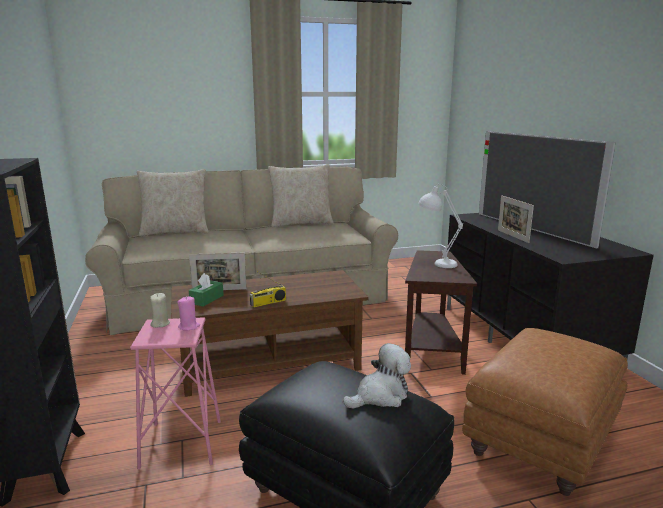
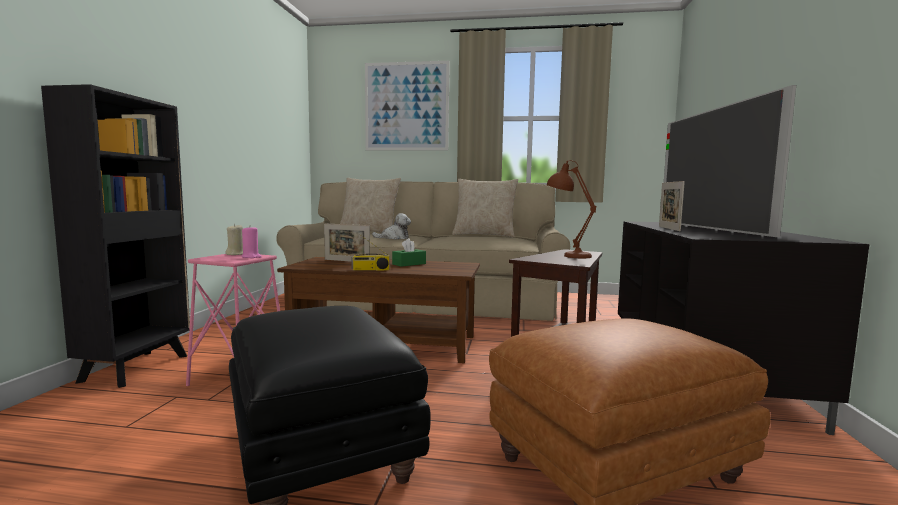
camera: 25 degrees right, 10 degrees down
green tissue box [189,273,224,306] -> green tissue box moved to [392,238,426,267]
plush toy [343,343,411,409] -> plush toy moved to [372,213,411,239]
white table lamp [418,184,463,268] -> brown table lamp [547,160,596,258]
none -> picture [365,61,450,150]

